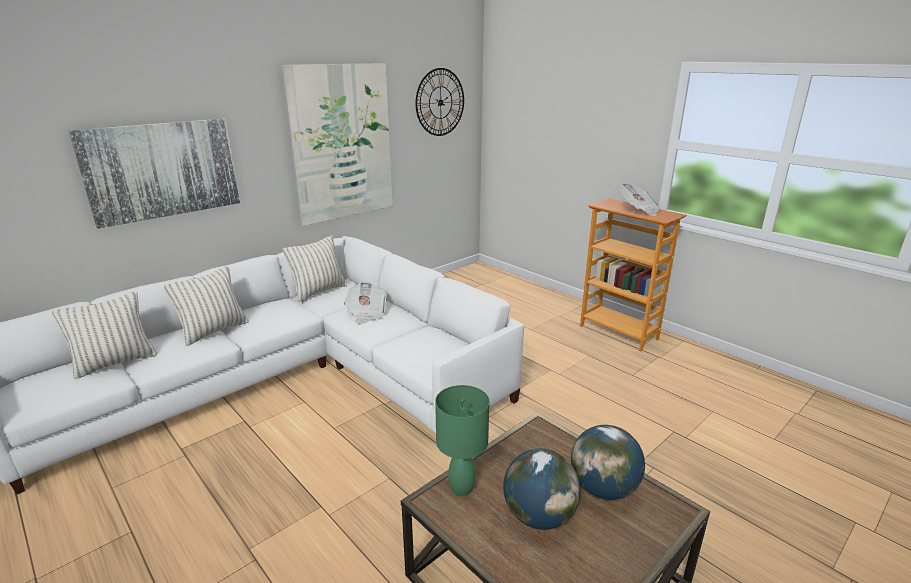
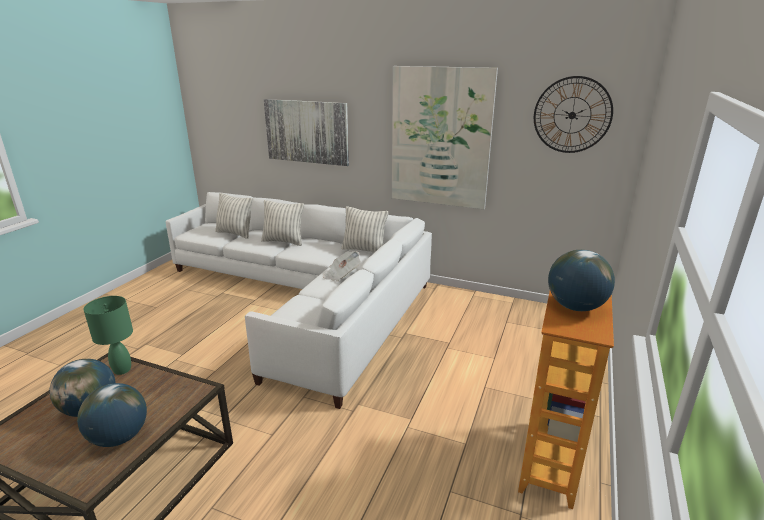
camera: 65 degrees right, 0 degrees up
newspaper [620,183,661,216] -> globe [548,250,615,311]

